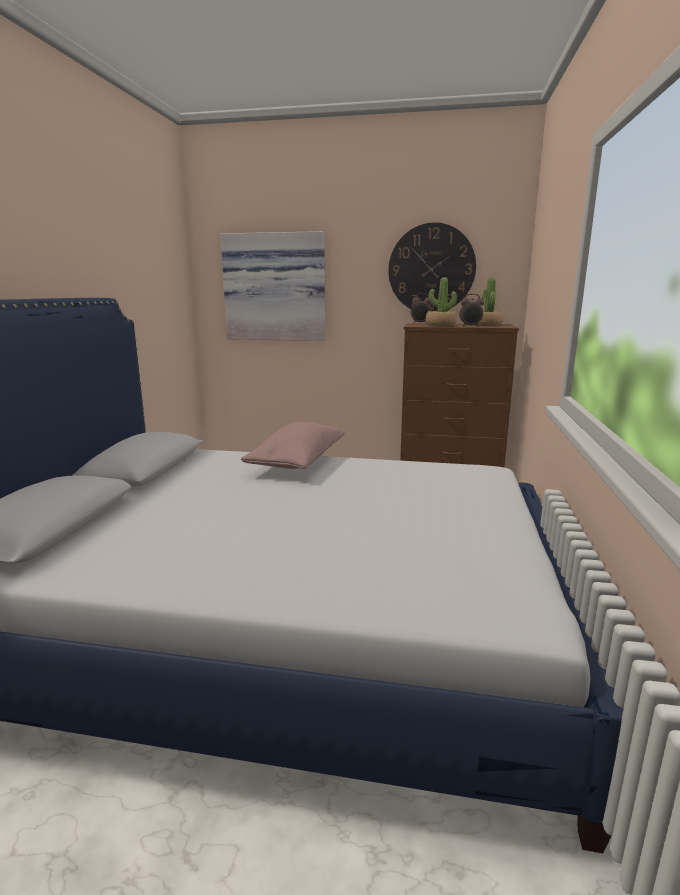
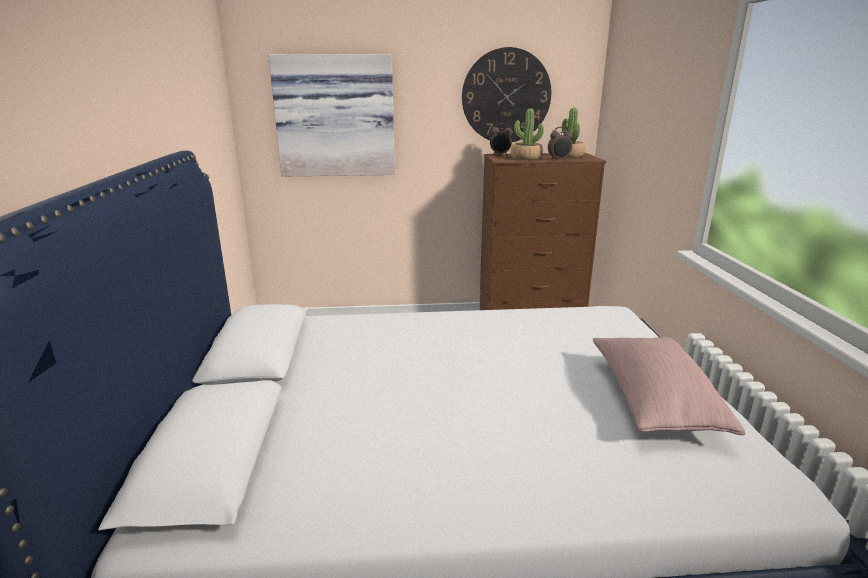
camera: 15 degrees left, 5 degrees up
pink pillow [241,422,345,469] -> pink pillow moved to [593,337,745,435]

